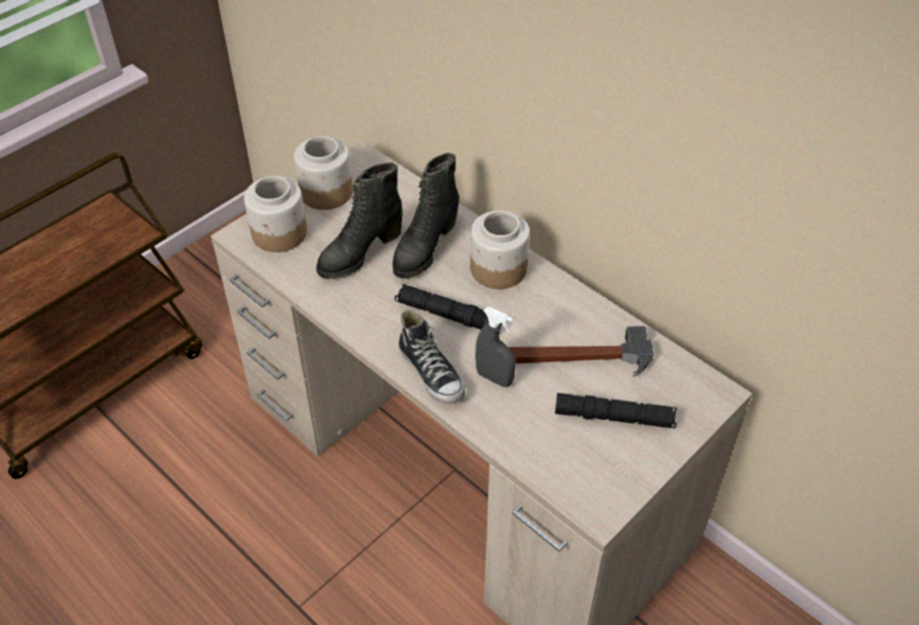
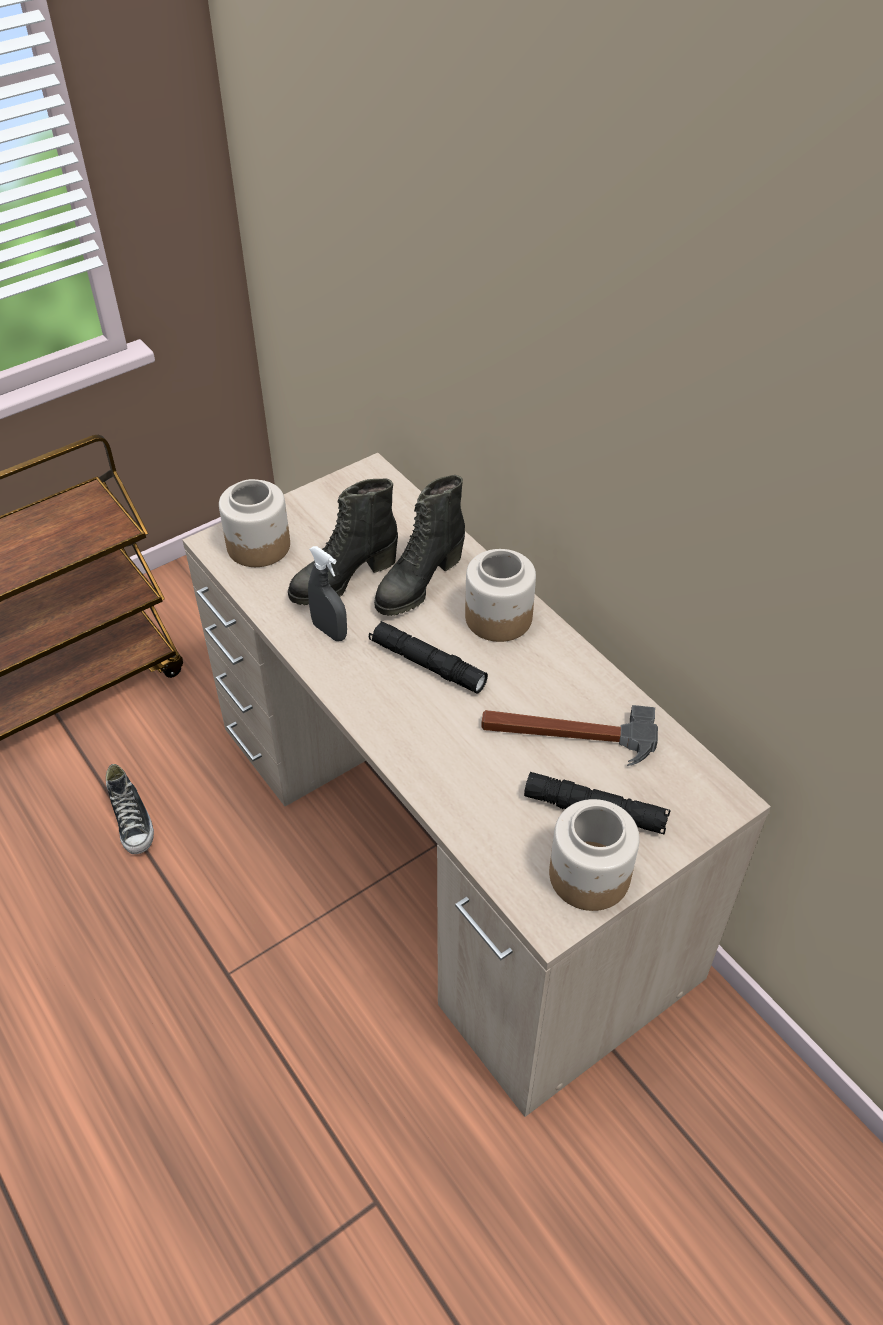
camera: 10 degrees right, 0 degrees up
jar [294,136,353,210] -> jar moved to [549,799,640,911]
shoe [399,310,465,404] -> shoe moved to [106,764,154,854]
grey spray bottle [475,307,516,387] -> grey spray bottle moved to [308,546,347,641]

